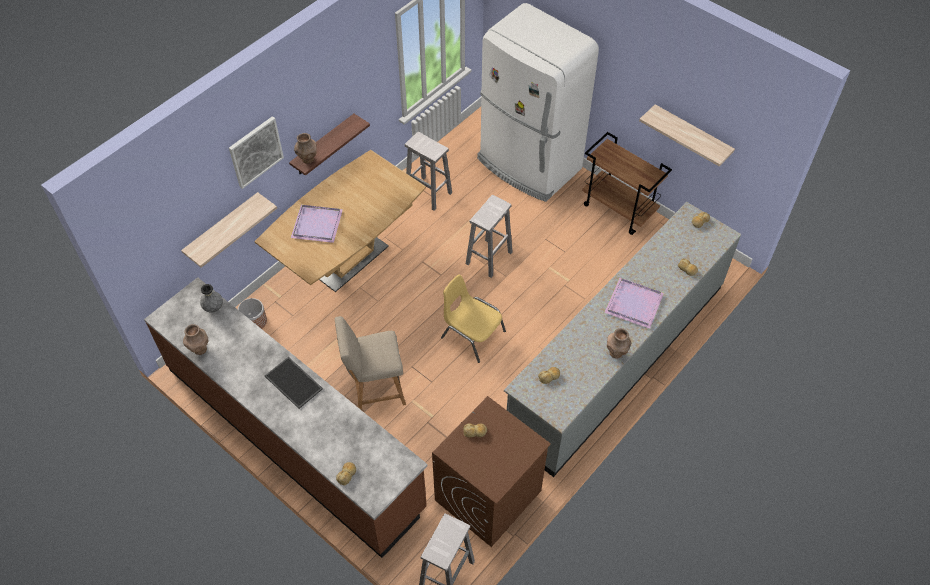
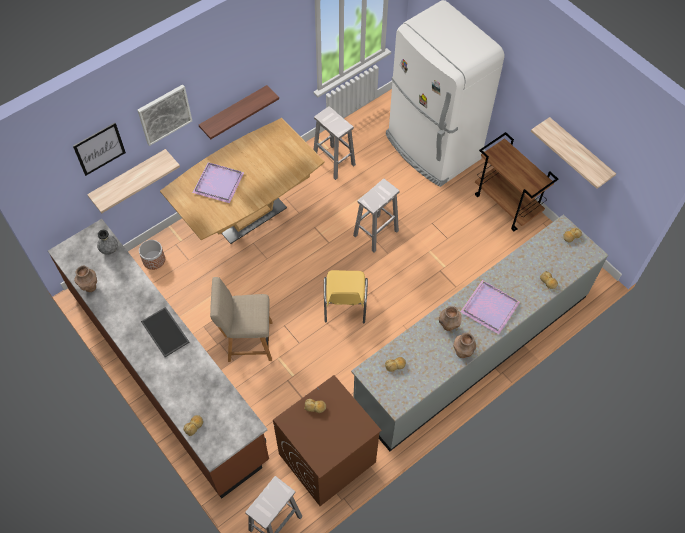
camera: 10 degrees right, 5 degrees up
brown vase [294,133,317,164] -> brown vase moved to [439,306,461,331]
yellow chair [441,274,506,363] -> yellow chair turned 135 degrees counterclockwise [324,270,368,323]
none -> picture [73,123,126,176]

